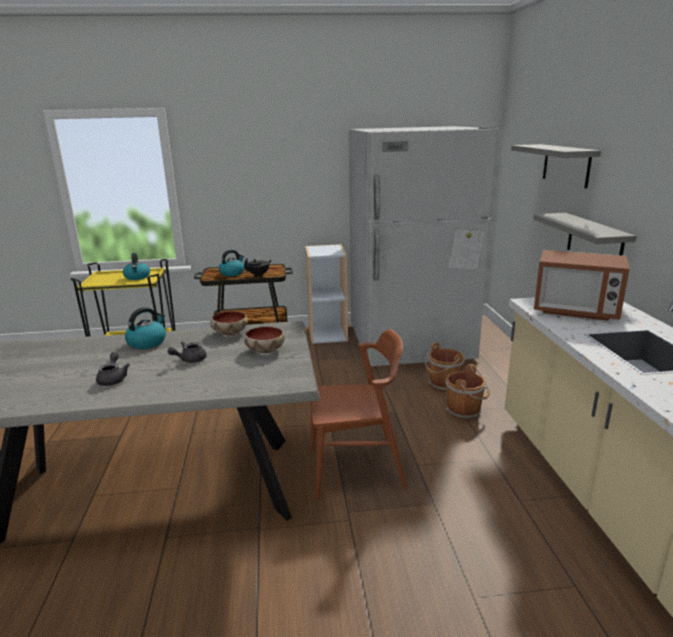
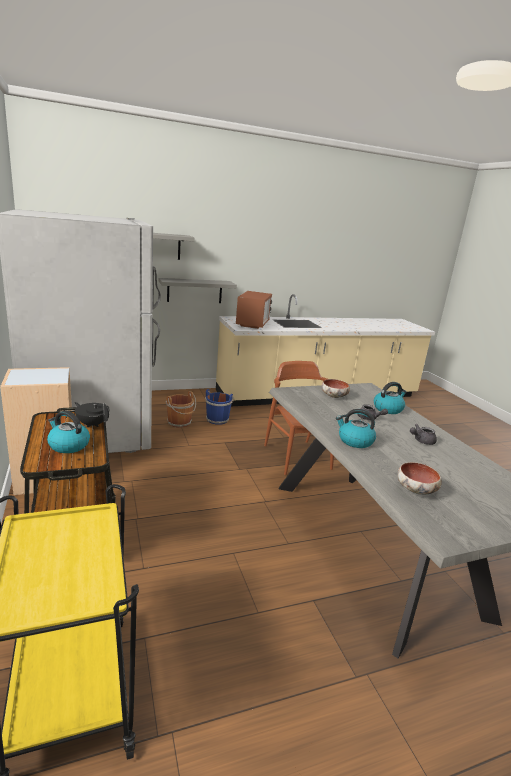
camera: 105 degrees left, 0 degrees up
kettle [123,253,150,280] -> kettle moved to [374,382,407,414]
bowl [210,311,248,335] -> bowl moved to [397,462,442,494]
brown bucket [446,364,490,420] -> blue bucket [205,389,234,425]

